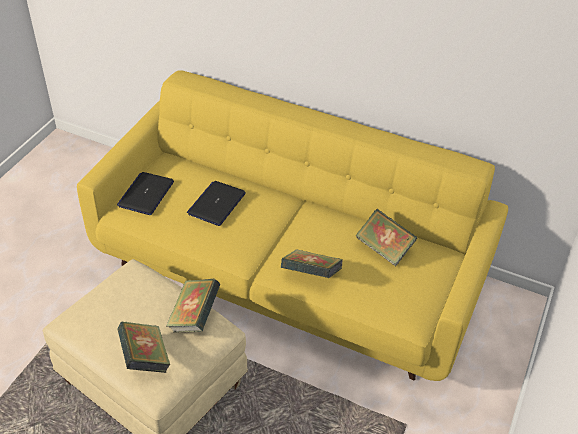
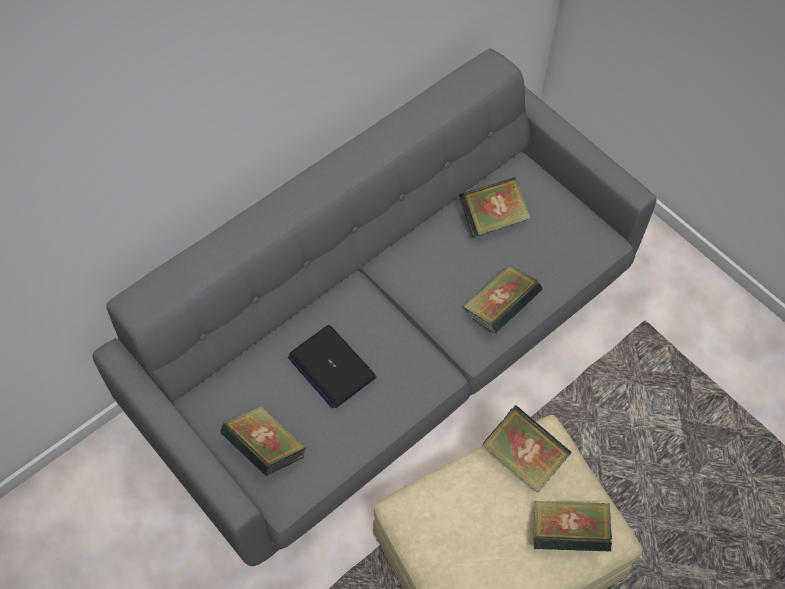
camera: 65 degrees left, 15 degrees up
yellow sofa [77,70,508,381] -> grey sofa [93,48,656,566]
laptop [117,172,174,215] -> book [220,407,307,476]

